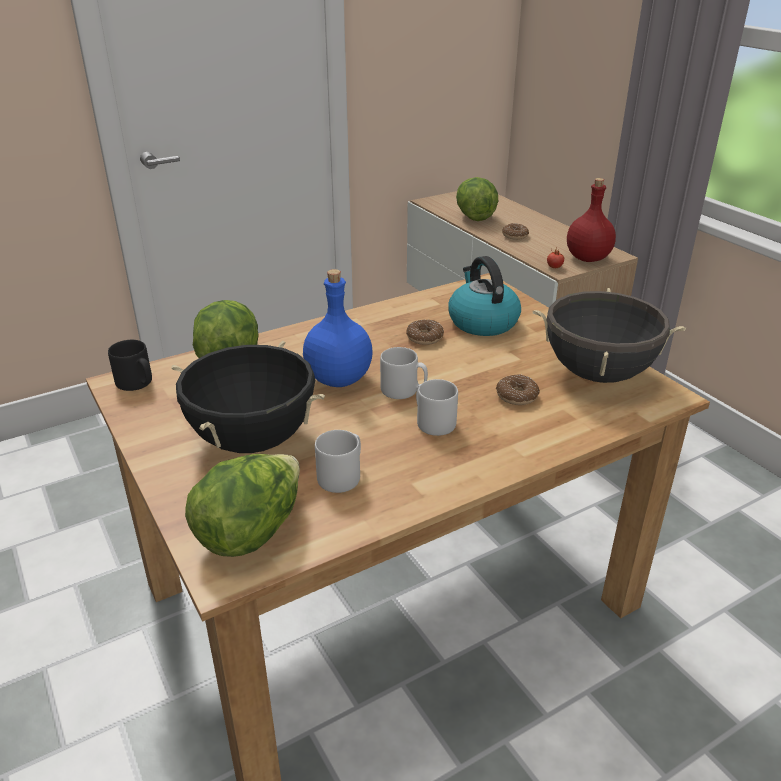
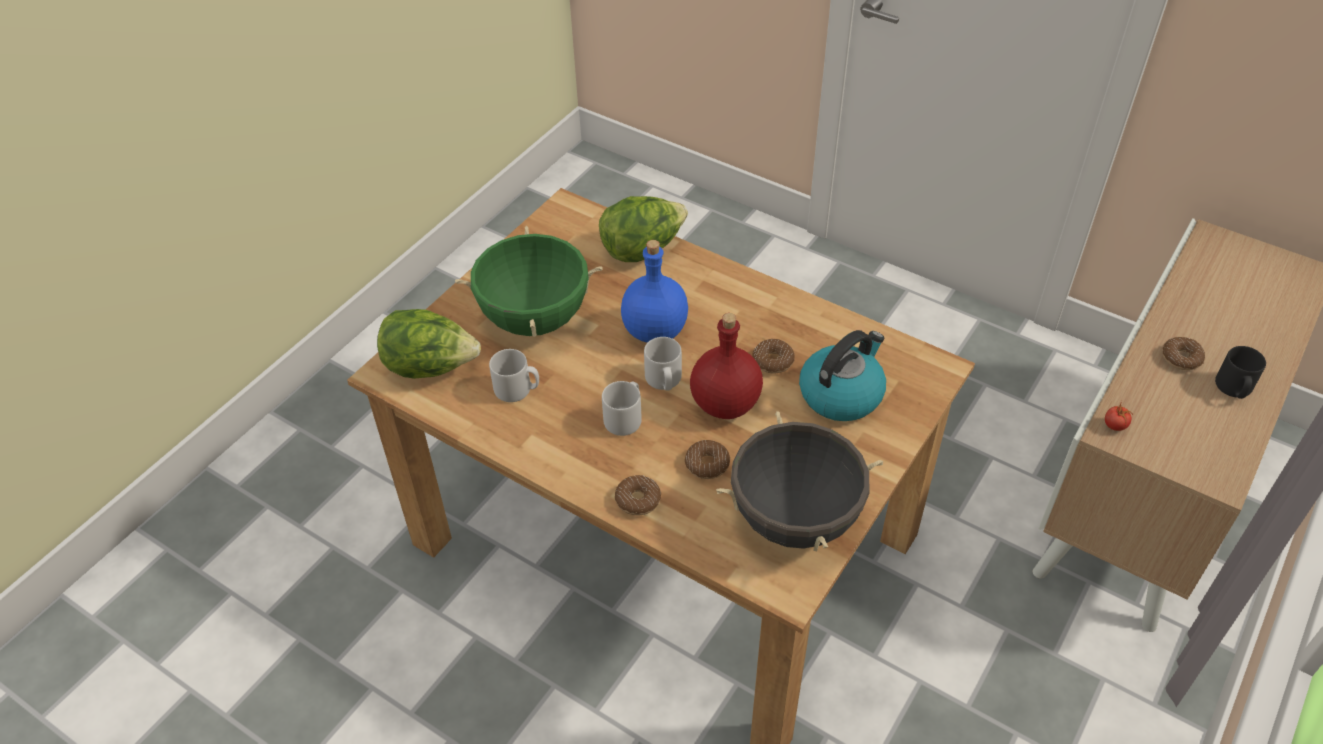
camera: 65 degrees right, 15 degrees up
black mug [108,340,152,391] -> black mug moved to [1215,346,1266,399]
black cooking pot [171,341,325,453] -> green cooking pot [455,226,602,337]
lettuce [456,177,498,221] -> none
red bottle [567,178,616,262] -> red bottle moved to [690,313,763,419]
none -> donut [615,475,661,515]

